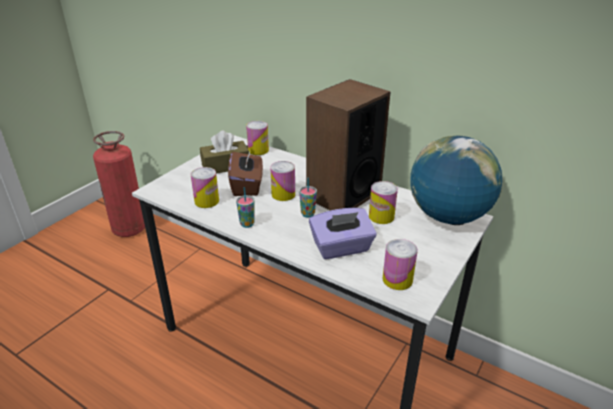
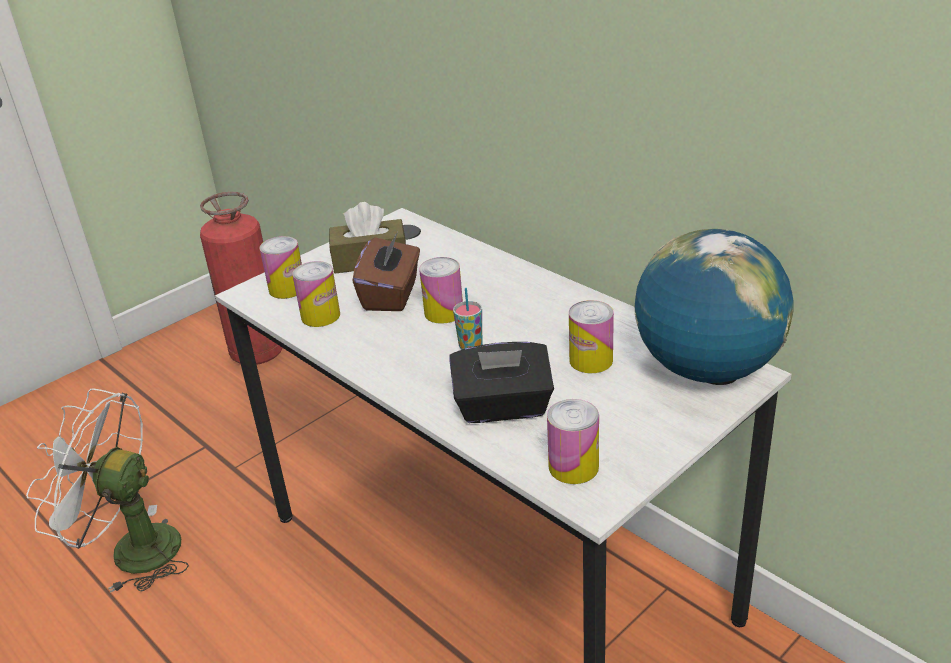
camera: 15 degrees right, 0 degrees up
cup [236,187,255,228] -> none
can [246,121,269,155] -> can moved to [259,236,302,299]
speaker [306,79,391,211] -> none
purple tissue box [309,208,377,259] -> black tissue box [449,342,554,423]
none -> white fan [26,388,189,593]

